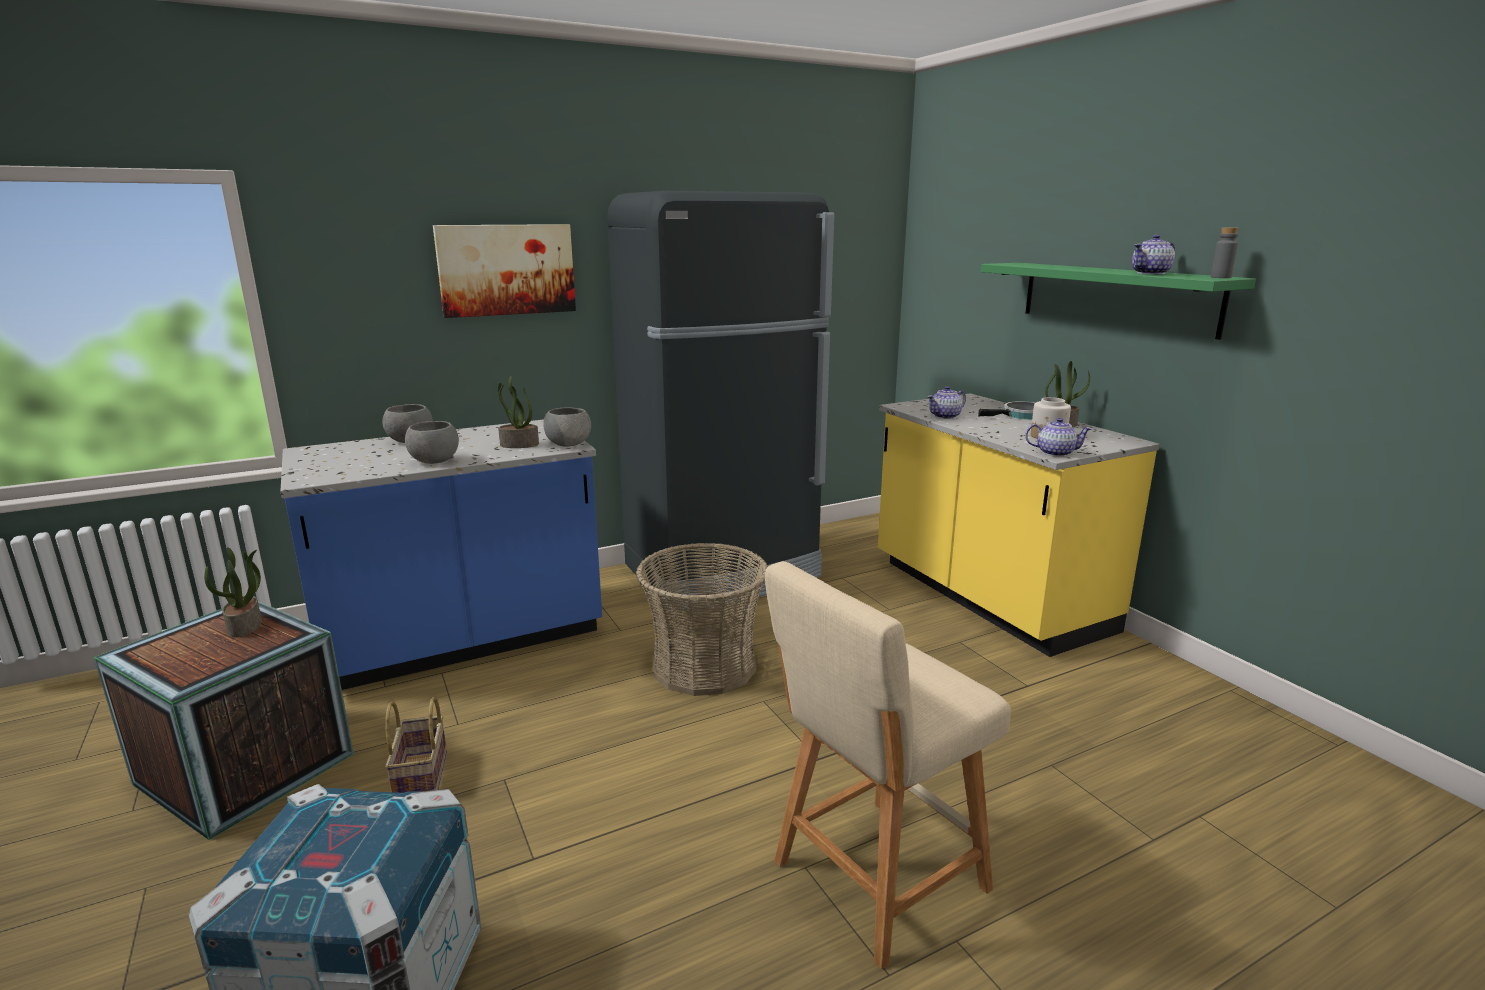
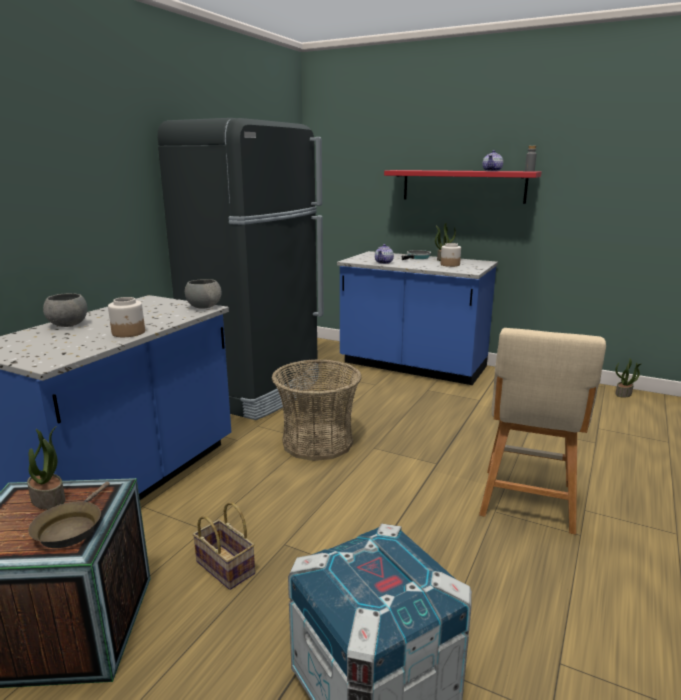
camera: 35 degrees left, 0 degrees up
grey bowl [405,421,459,464] -> jar [108,297,145,337]
picture [433,224,576,318] -> none
potted plant [498,376,539,448] -> potted plant moved to [615,358,641,398]
yellow counter [878,393,1160,657] -> blue counter [337,251,498,385]
green shelf [981,263,1256,340] -> red shelf [384,170,541,204]
teapot [1025,418,1092,457] -> none
none -> brown frying pan [28,482,110,548]

